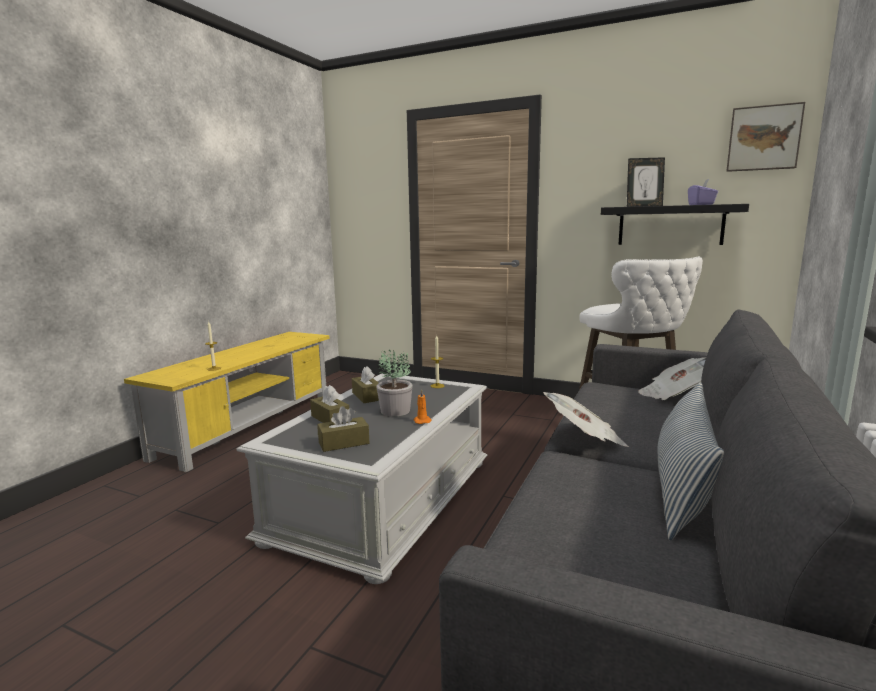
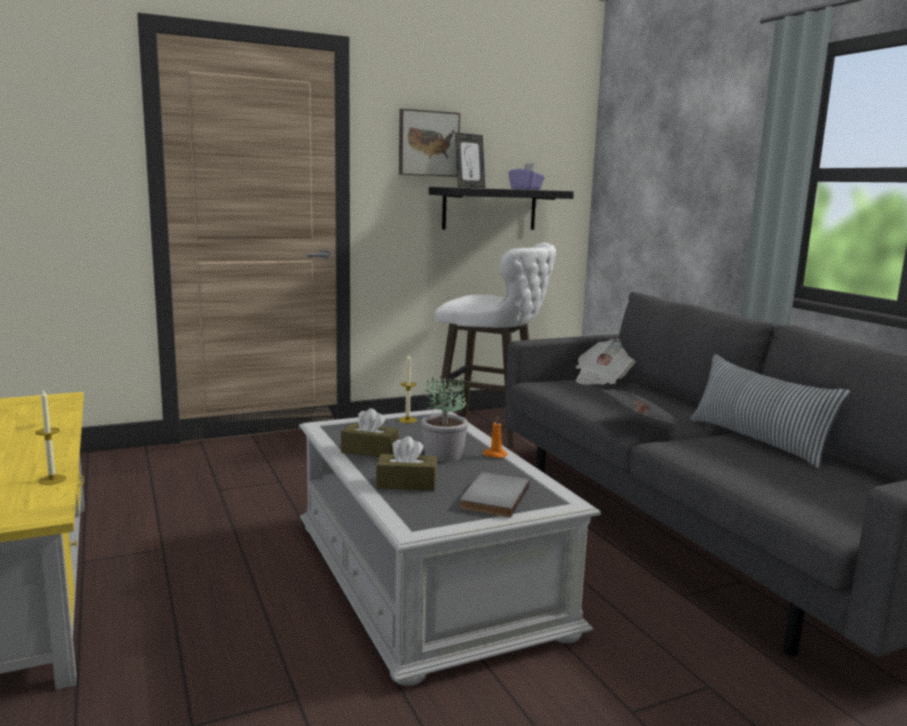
camera: 50 degrees left, 0 degrees up
brown tissue box [317,406,369,452] -> grey book [460,472,530,518]
picture [726,102,805,172] -> picture moved to [399,109,460,177]

